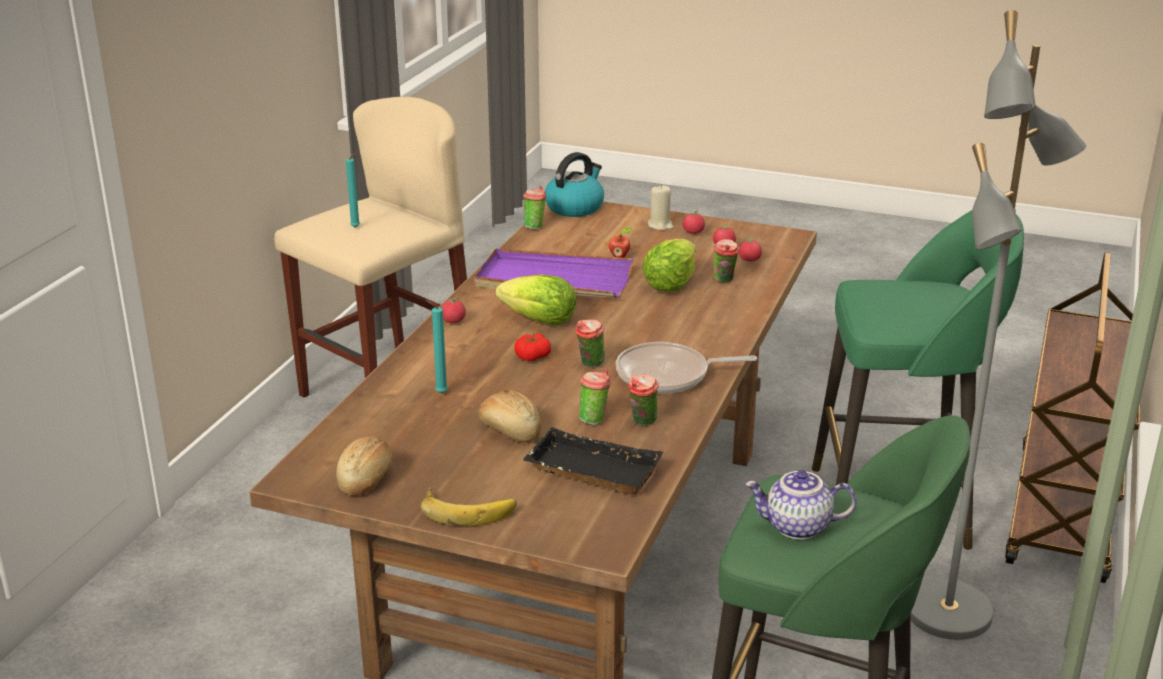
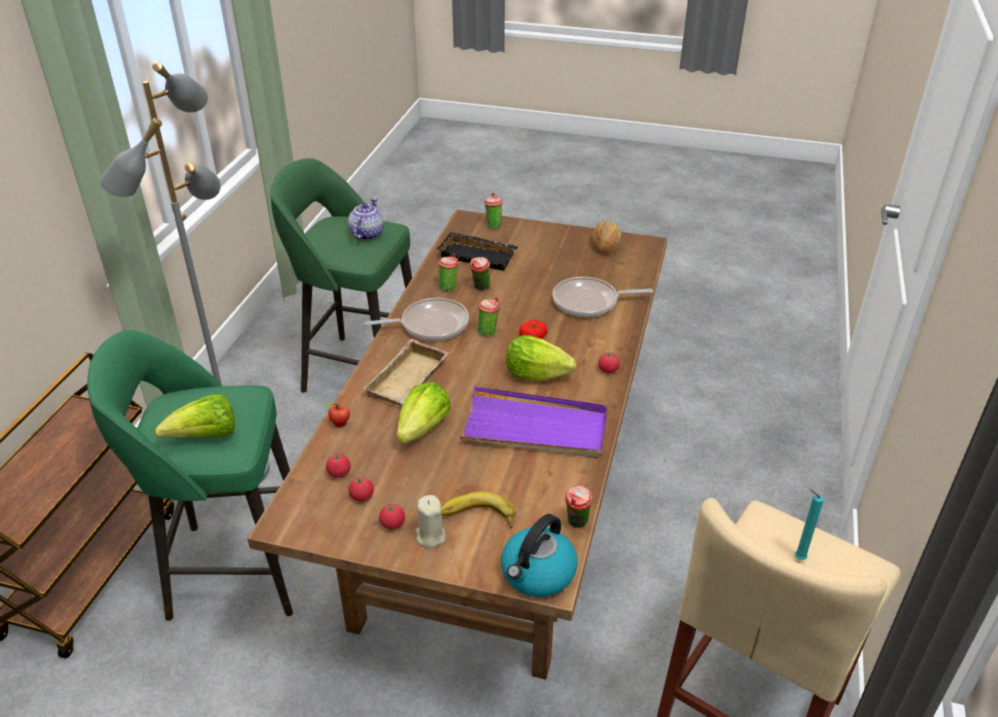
camera: 175 degrees right, 10 degrees up
banana [421,486,517,526] -> banana moved to [441,491,515,528]
turquoise candle [425,300,448,393] -> frying pan [552,277,653,317]
bread [478,390,541,443] -> none
apple [609,227,632,258] -> apple moved to [325,403,350,427]
cup [714,239,740,283] -> cup moved to [484,193,502,228]
teapot [745,470,856,540] -> teapot turned 75 degrees counterclockwise [348,198,384,240]
none -> lettuce [155,394,235,437]
none -> beige tray [363,339,449,406]

